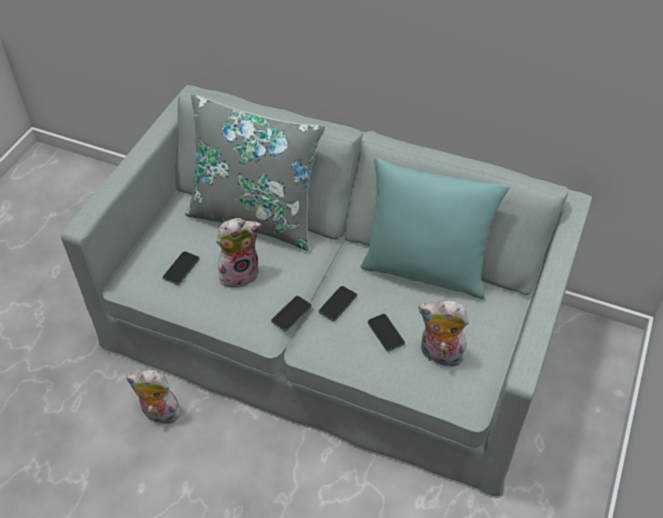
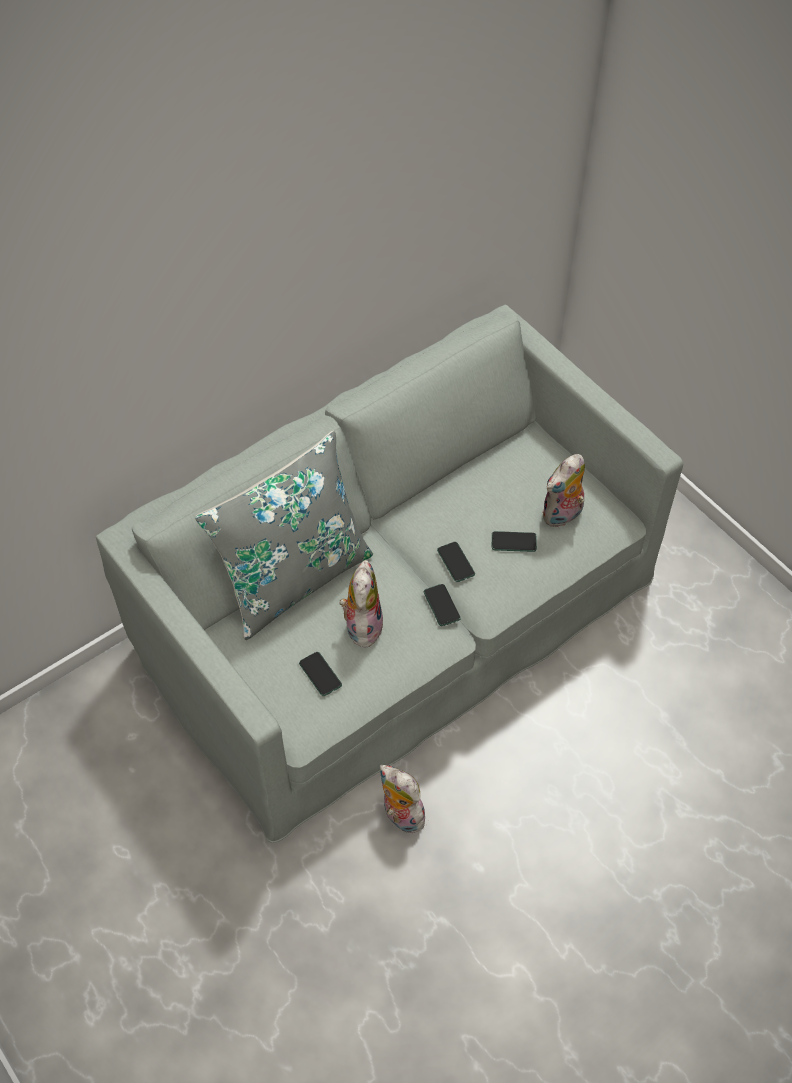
camera: 60 degrees left, 5 degrees up
plush toy [126,370,181,424] -> plush toy turned 90 degrees clockwise [379,765,425,833]
turquoise pillow [361,158,510,299] -> none

